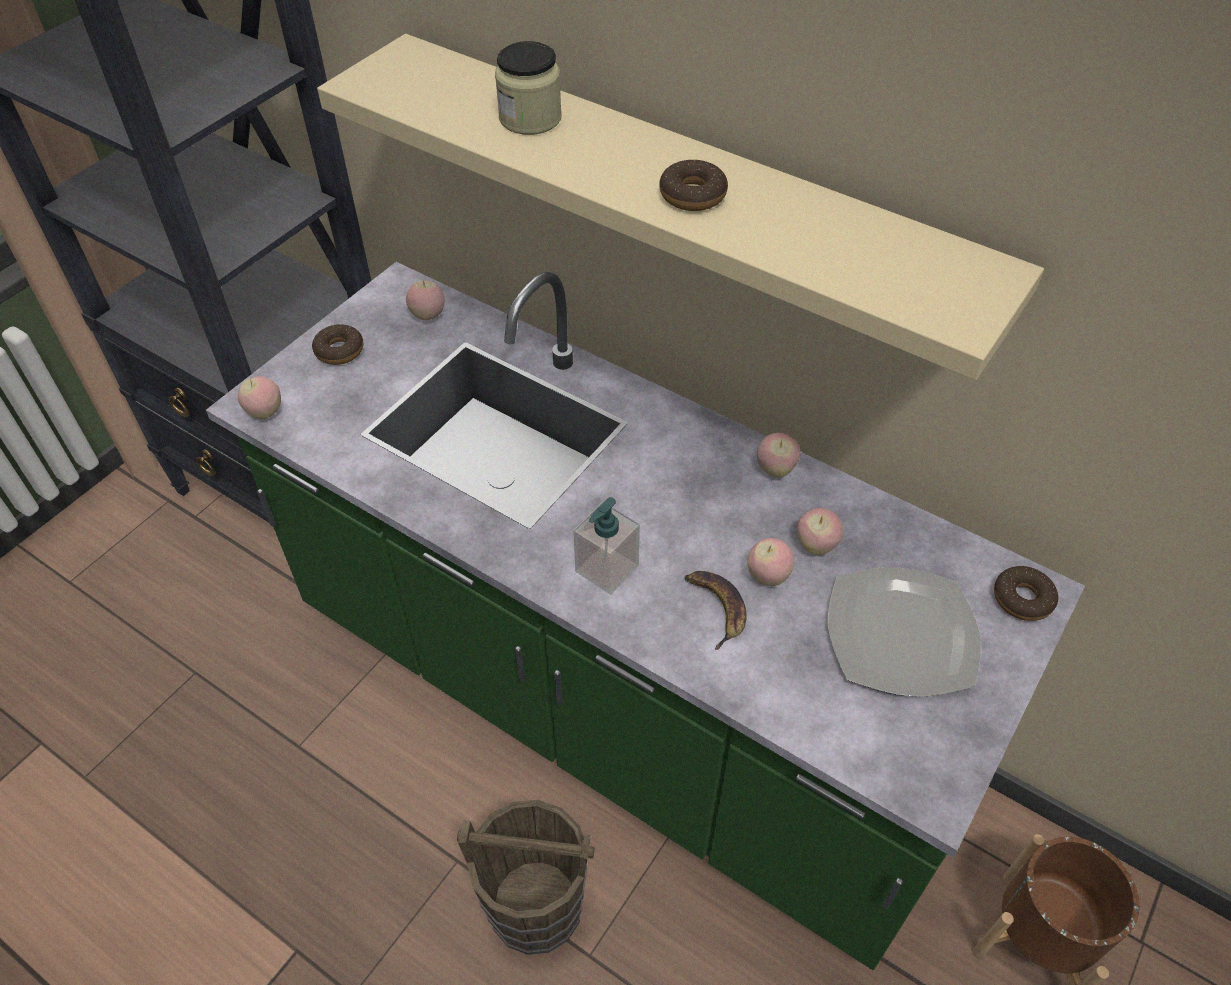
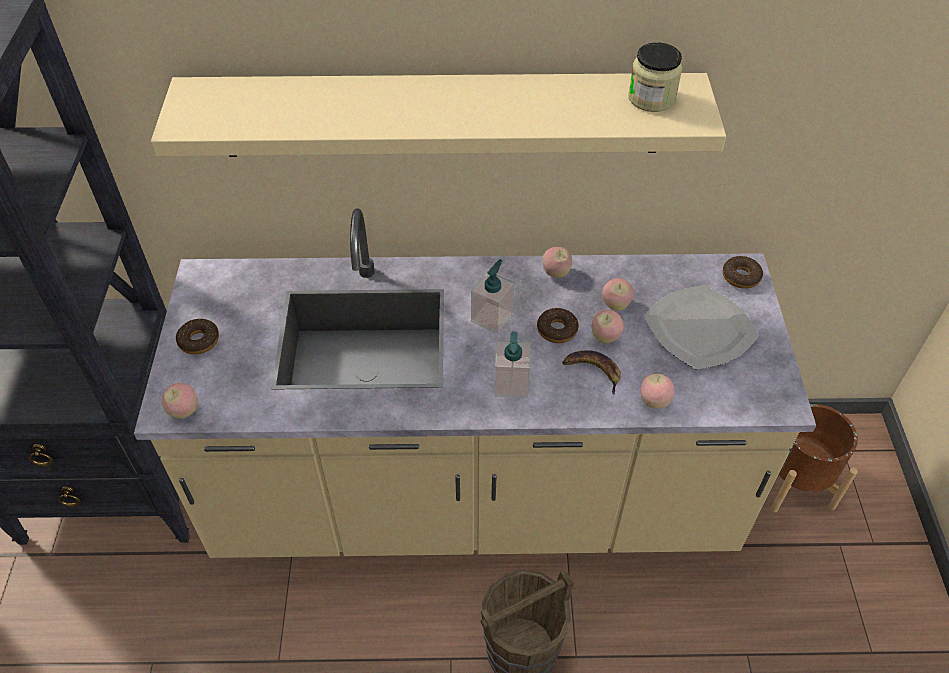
camera: 35 degrees left, 0 degrees up
green counter [206,262,1085,970] -> beige counter [134,209,816,558]
apple [406,280,444,320] -> apple moved to [640,374,675,409]
jar [495,41,562,135] -> jar moved to [628,42,683,112]
donut [660,159,728,211] -> donut moved to [537,308,579,343]
none -> soap dispenser [471,259,515,334]

